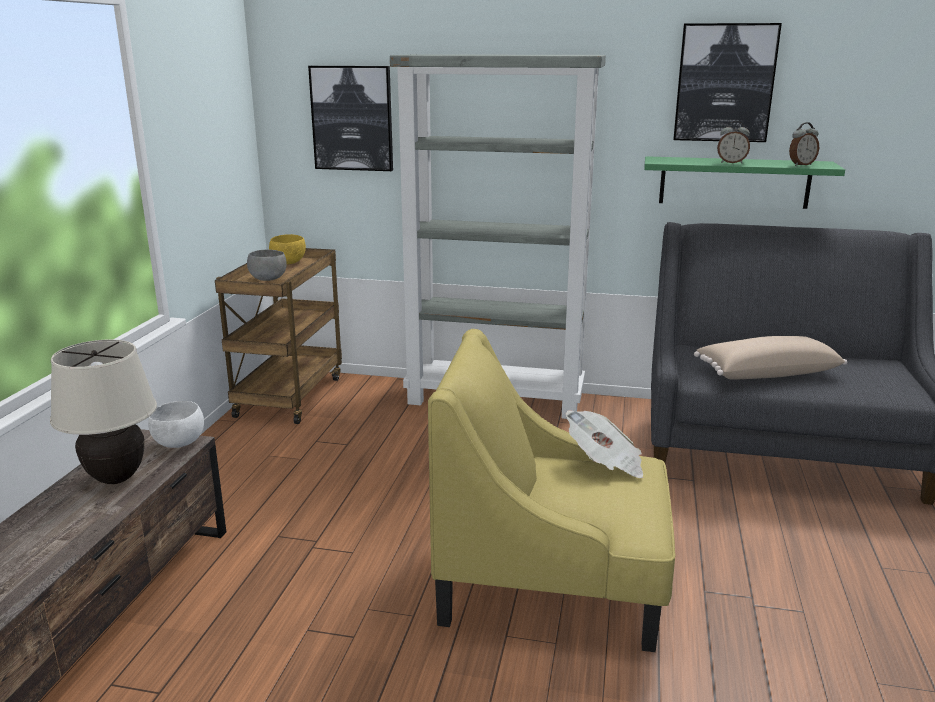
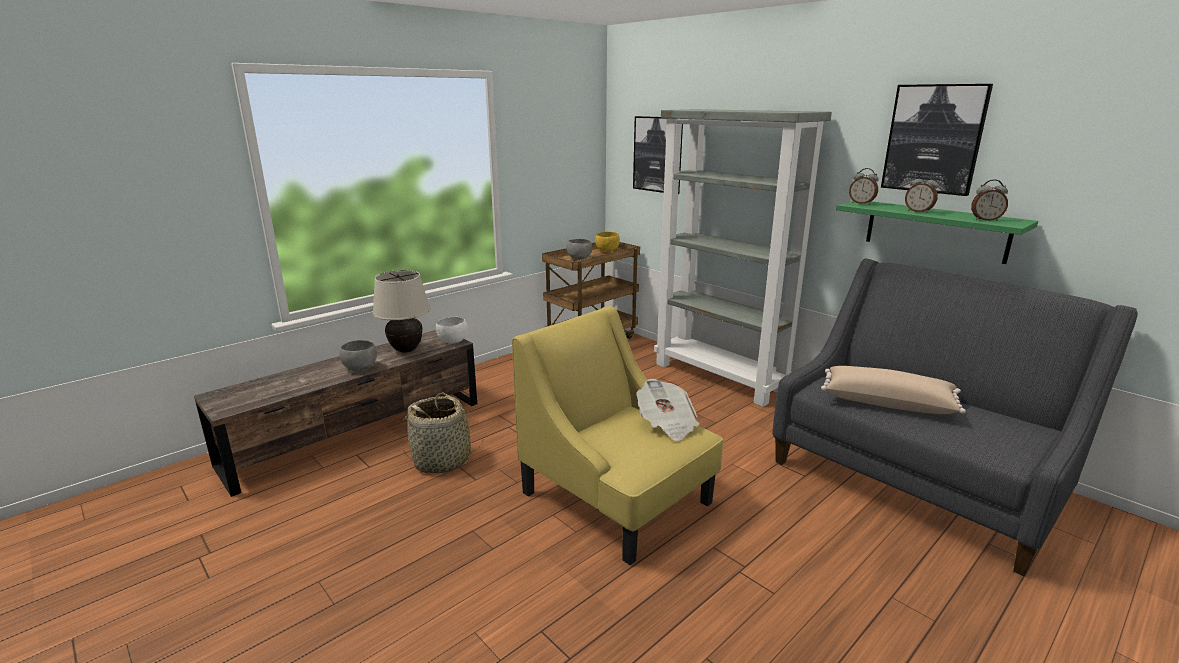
camera: 35 degrees right, 0 degrees up
none -> grey bowl [340,340,377,370]
none -> basket [402,392,484,473]
none -> alarm clock [849,168,879,205]

